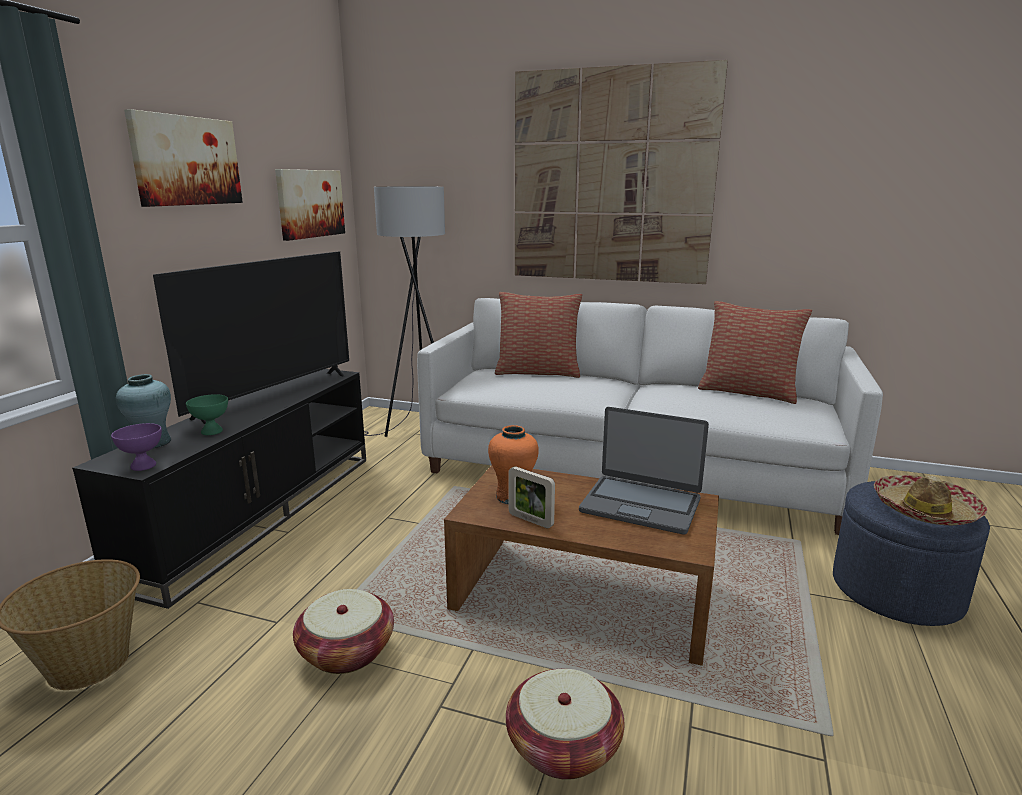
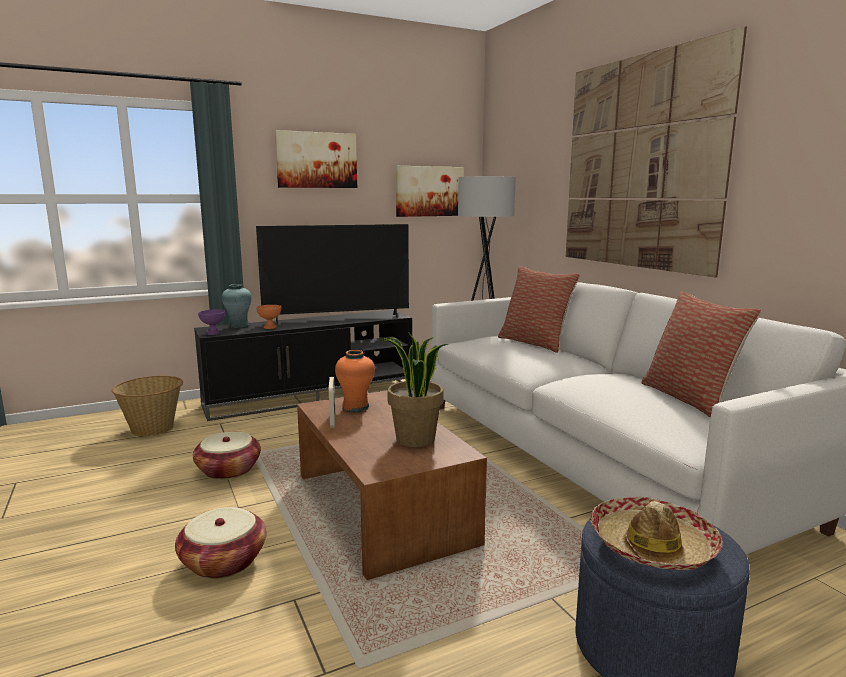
camera: 45 degrees right, 5 degrees down
green bowl [186,394,228,435] -> orange bowl [256,305,281,329]
laptop [579,407,709,535] -> potted plant [381,332,448,447]

